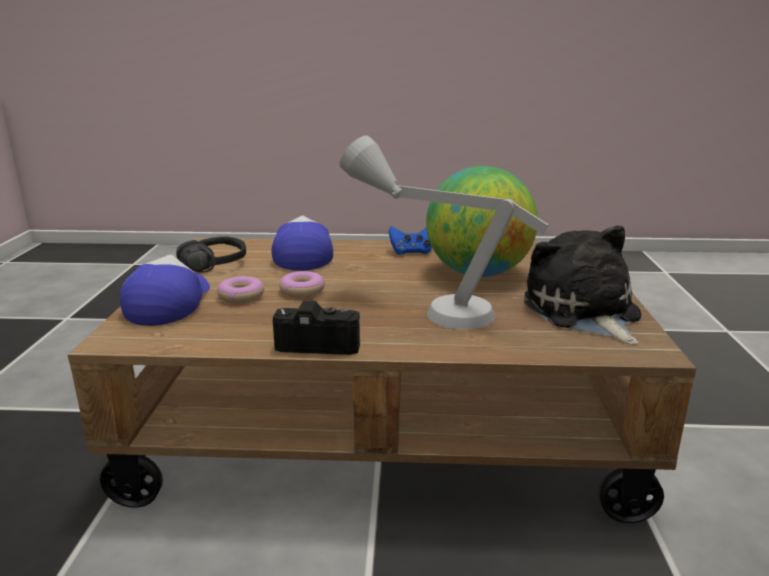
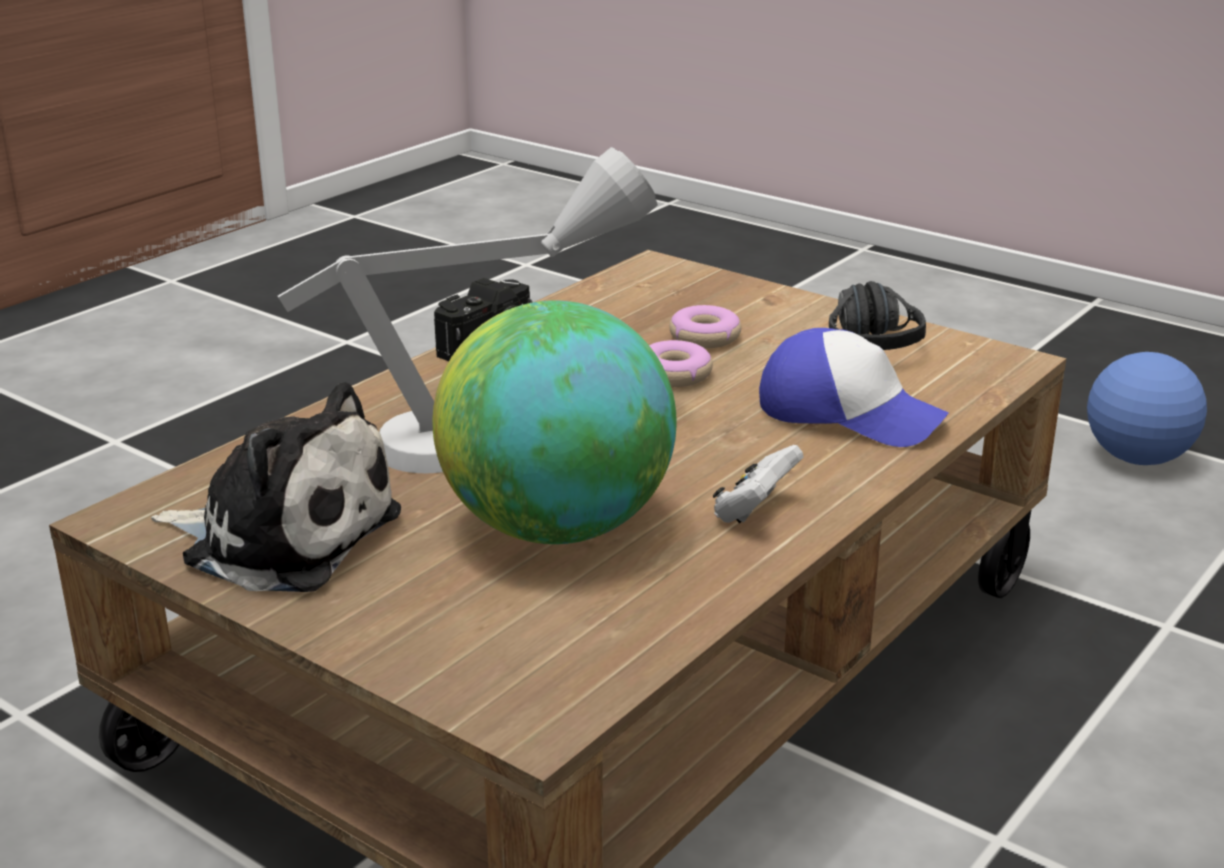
camera: 125 degrees right, 5 degrees up
cap [120,255,210,326] -> none
blue game controller [389,226,432,255] -> white game controller [713,445,804,524]
none -> football [1087,352,1207,465]

